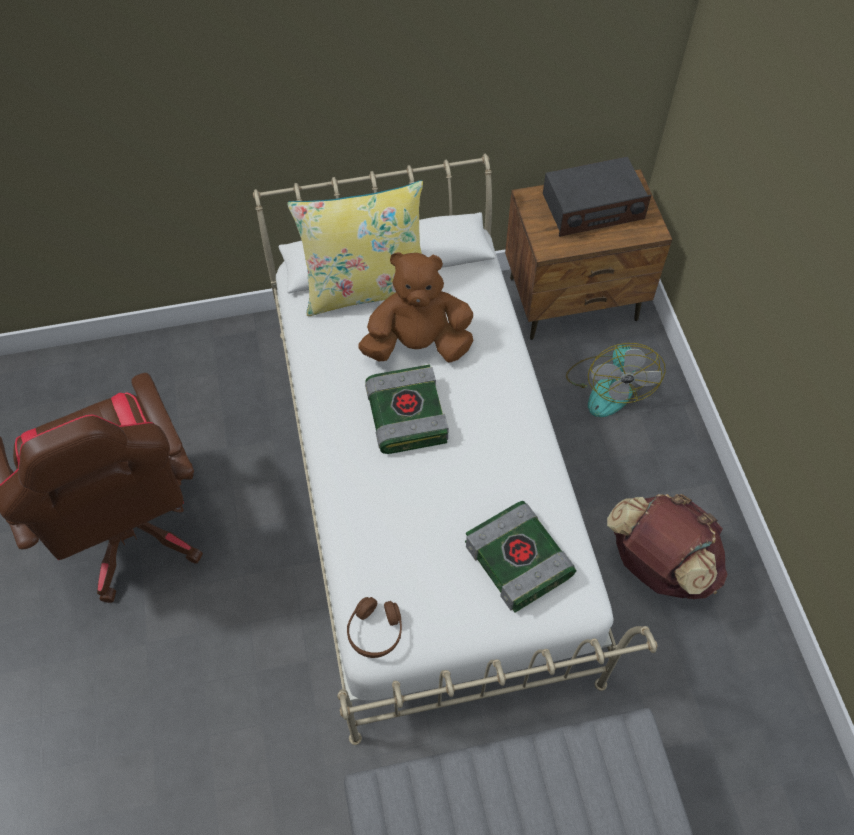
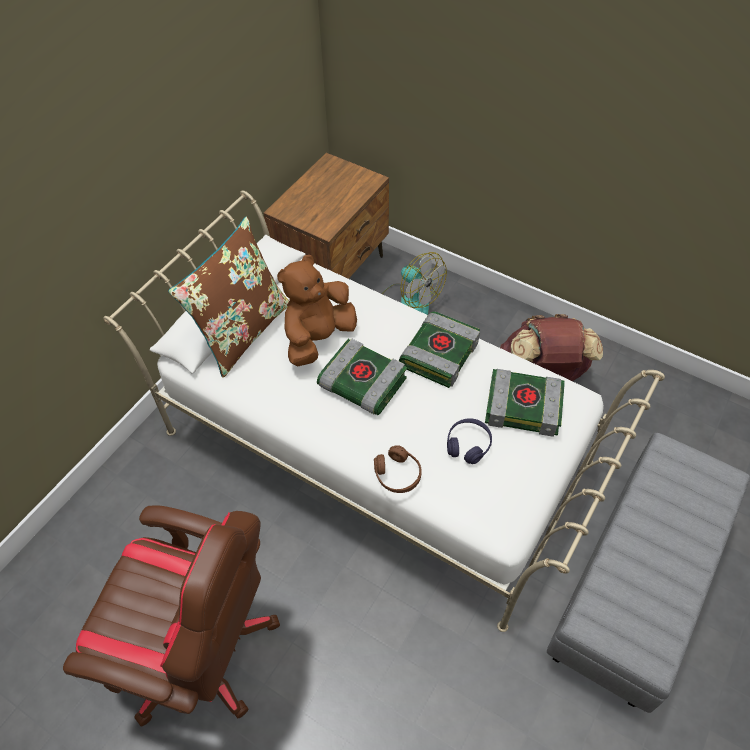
camera: 45 degrees left, 5 degrees down
yellow pillow [287,180,423,316] -> brown pillow [168,217,289,378]
brown headphones [347,597,402,658] -> brown headphones moved to [374,445,422,493]
radio [543,156,651,237] -> none
none -> book [399,312,480,388]
none -> purple headphones [447,418,492,464]

